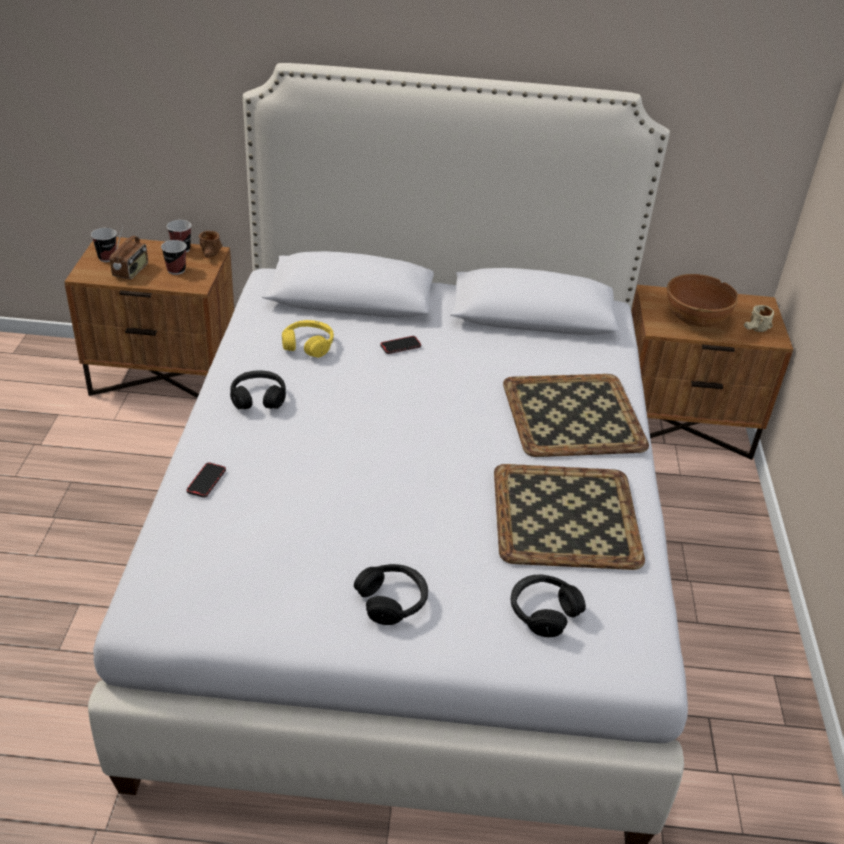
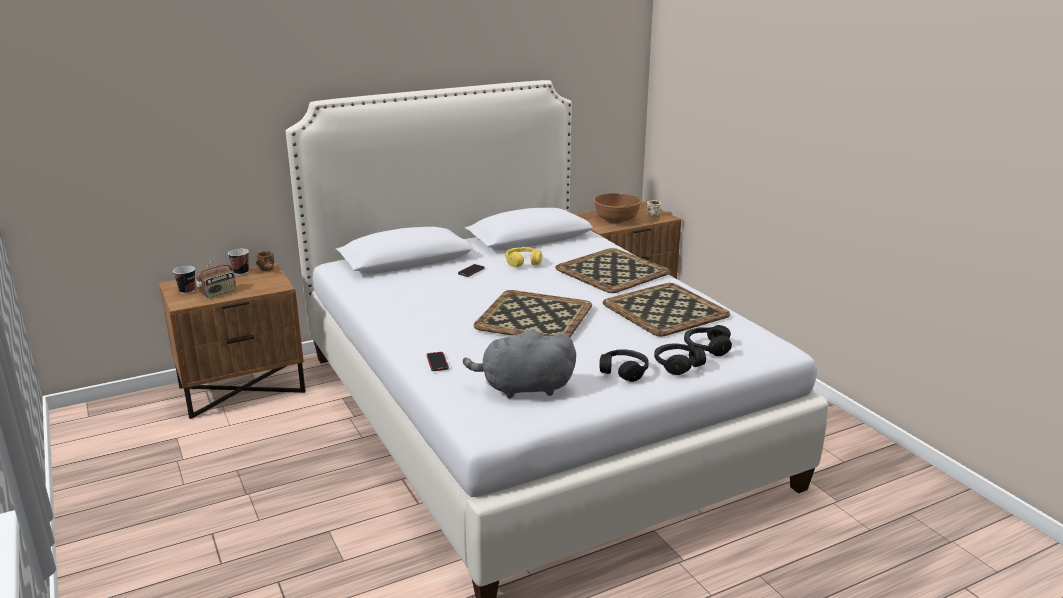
camera: 30 degrees left, 15 degrees down
radio [110,226,148,280] -> radio turned 60 degrees clockwise [196,253,236,298]
cup [161,240,187,275] -> none
black headphones [230,371,286,410] -> black headphones moved to [654,344,706,375]
yellow headphones [282,320,334,358] -> yellow headphones moved to [505,247,542,267]
none -> grey plush toy [463,329,576,399]
none -> tray [473,290,592,337]

